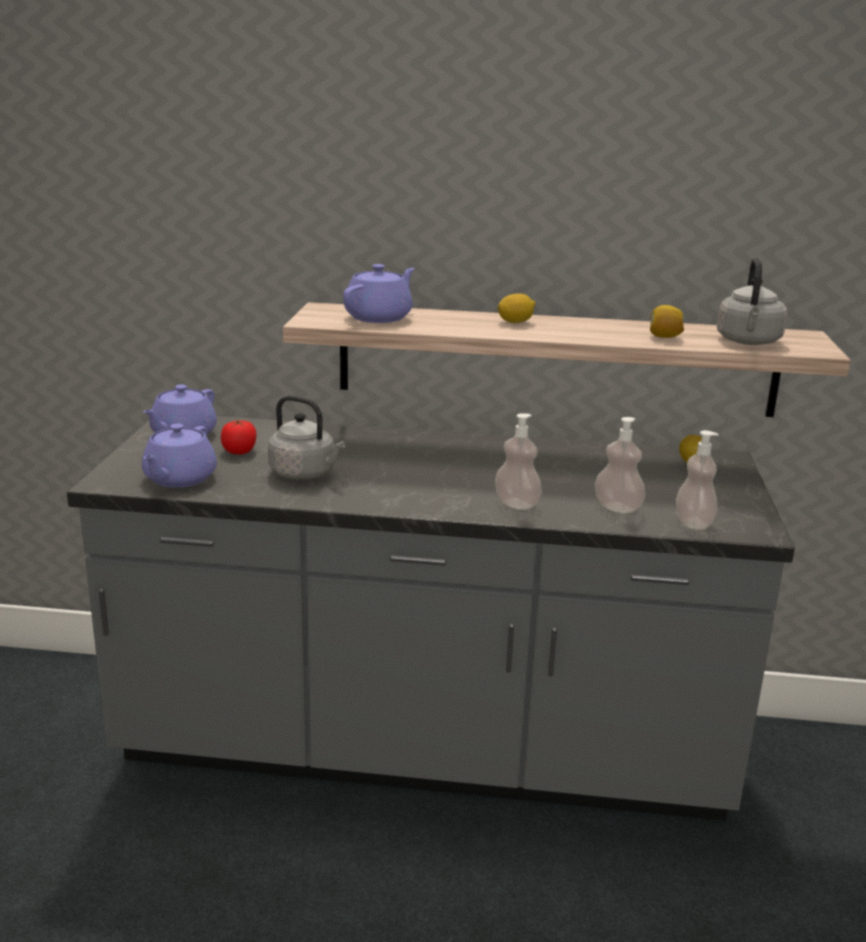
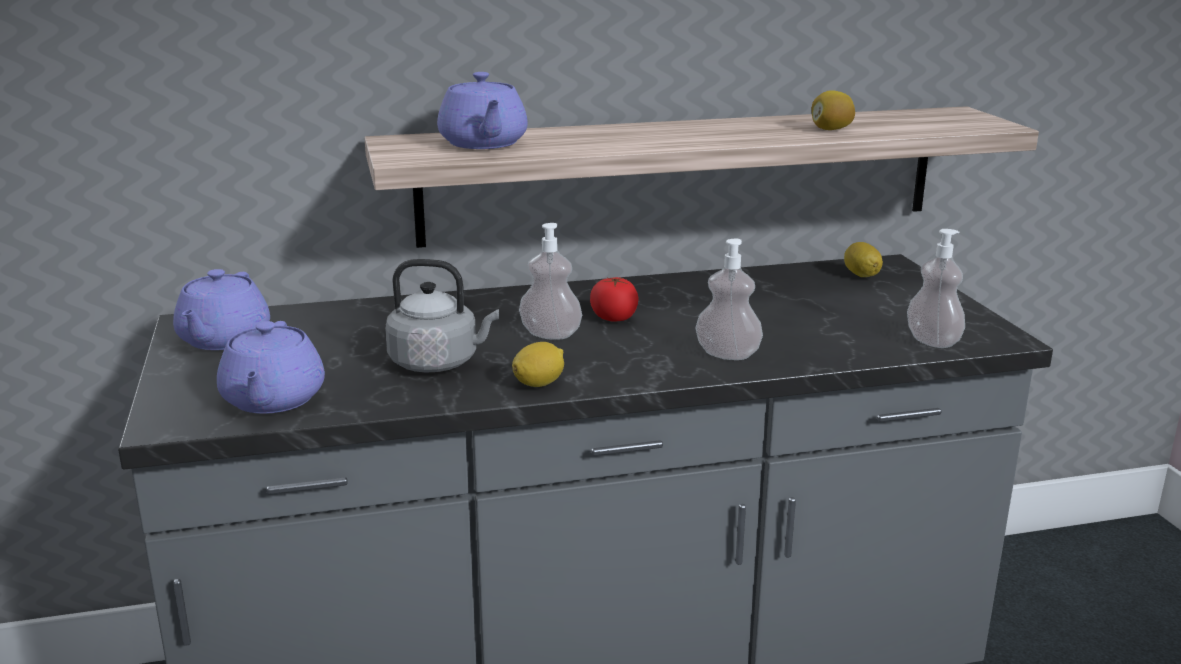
camera: 20 degrees left, 0 degrees up
tomato [221,420,257,454] -> tomato moved to [590,277,639,321]
purple teapot [343,264,415,323] -> purple teapot turned 150 degrees clockwise [437,72,528,149]
lemon [498,294,535,323] -> lemon moved to [512,342,564,387]
soap dispenser [595,417,645,513] -> soap dispenser moved to [519,223,582,340]
grey kettle [717,258,787,345] -> none

